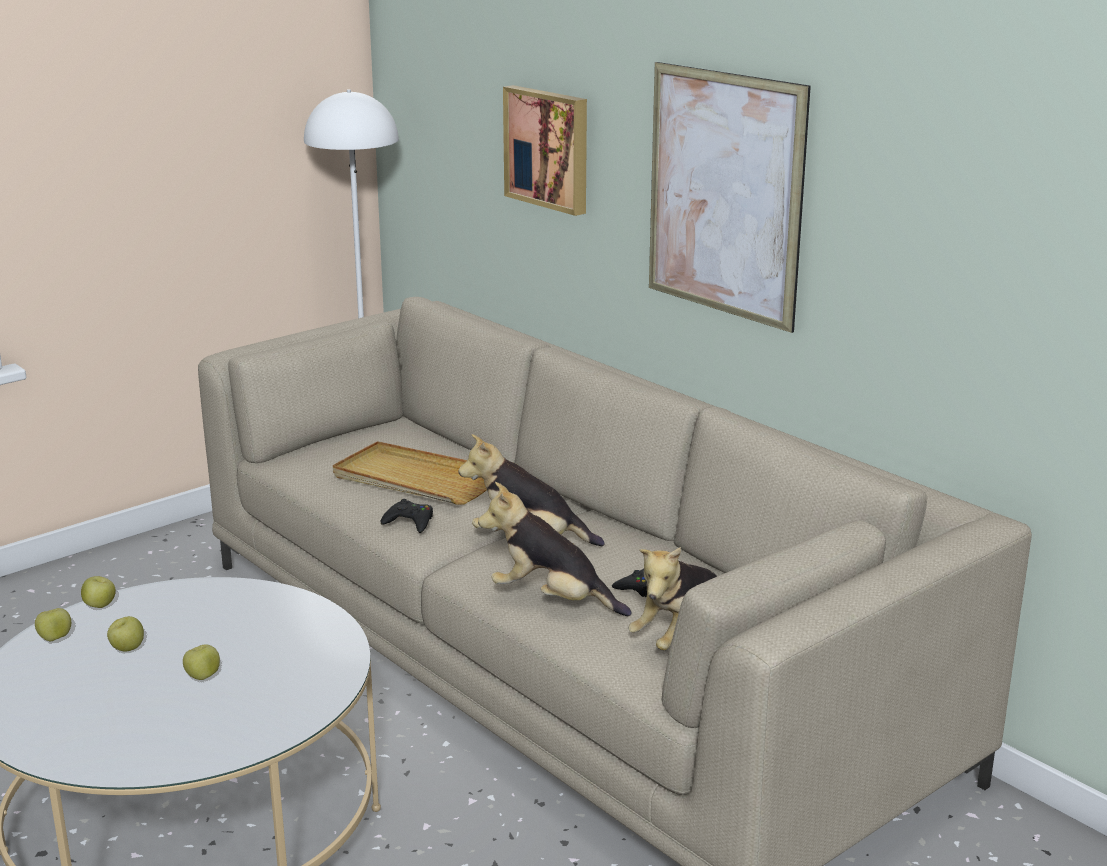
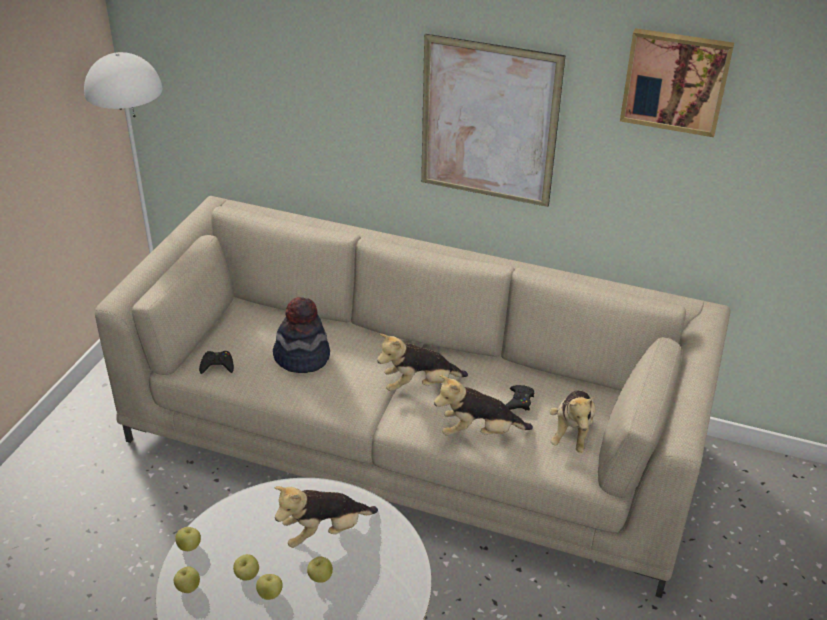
camera: 30 degrees left, 15 degrees up
beige tray [333,441,487,504] -> hat [273,297,330,373]
black game controller [381,499,433,533] -> black game controller moved to [199,351,234,374]
picture [503,85,587,216] -> picture moved to [620,28,734,137]
none -> apple [256,574,283,600]
none -> plush toy [274,486,378,548]

